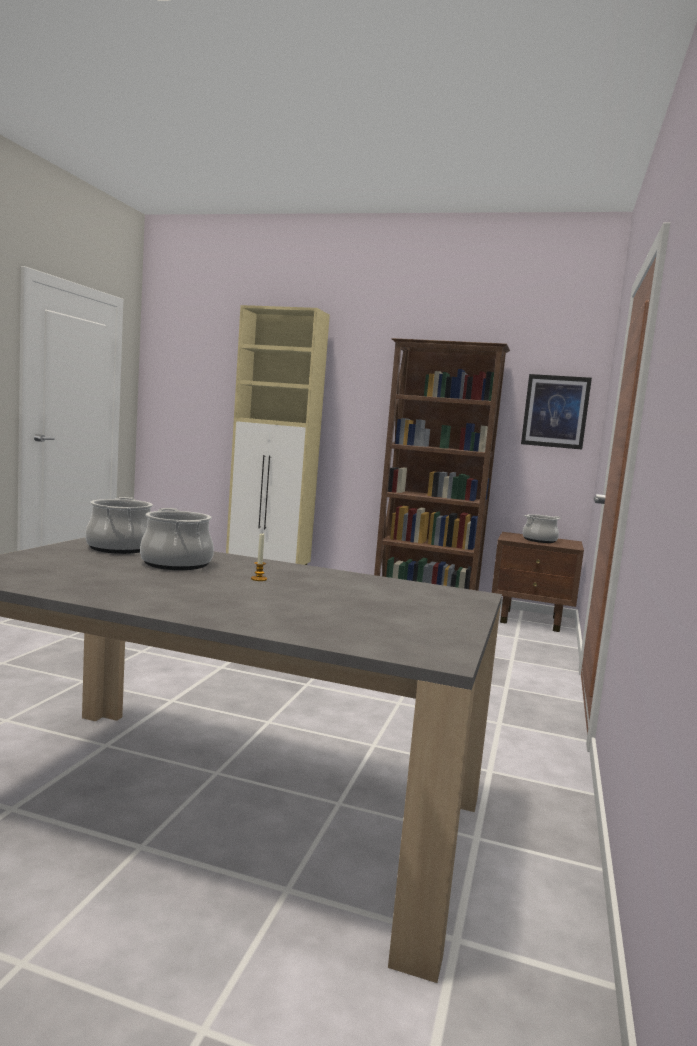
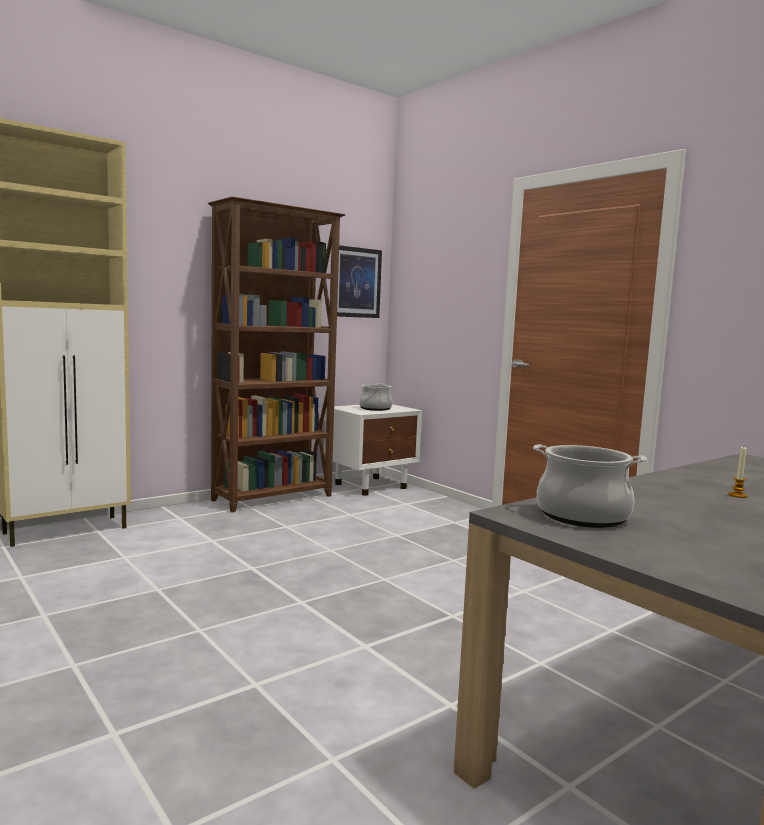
camera: 55 degrees left, 0 degrees up
cooking pot [140,508,214,570] -> none
brown nightstand [492,532,584,632] -> white nightstand [325,404,422,496]

